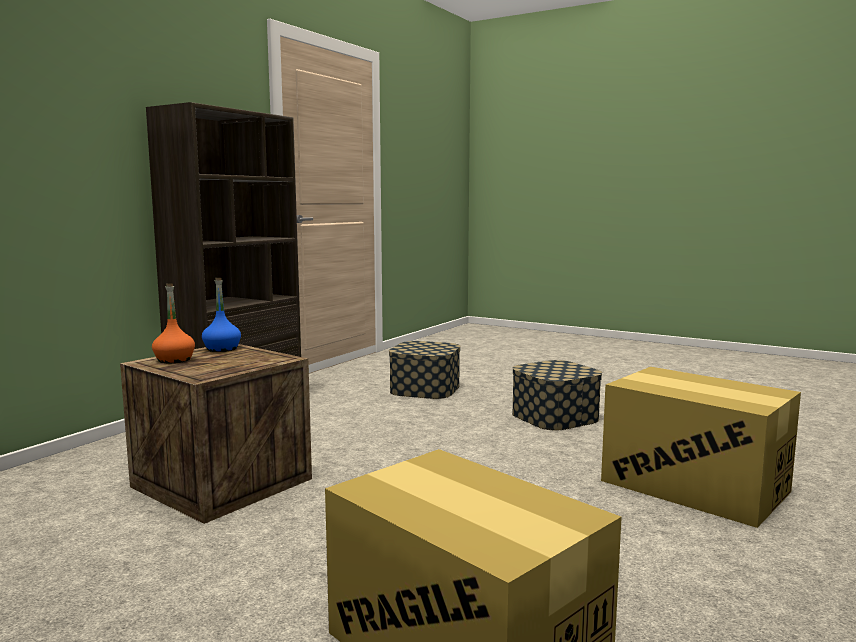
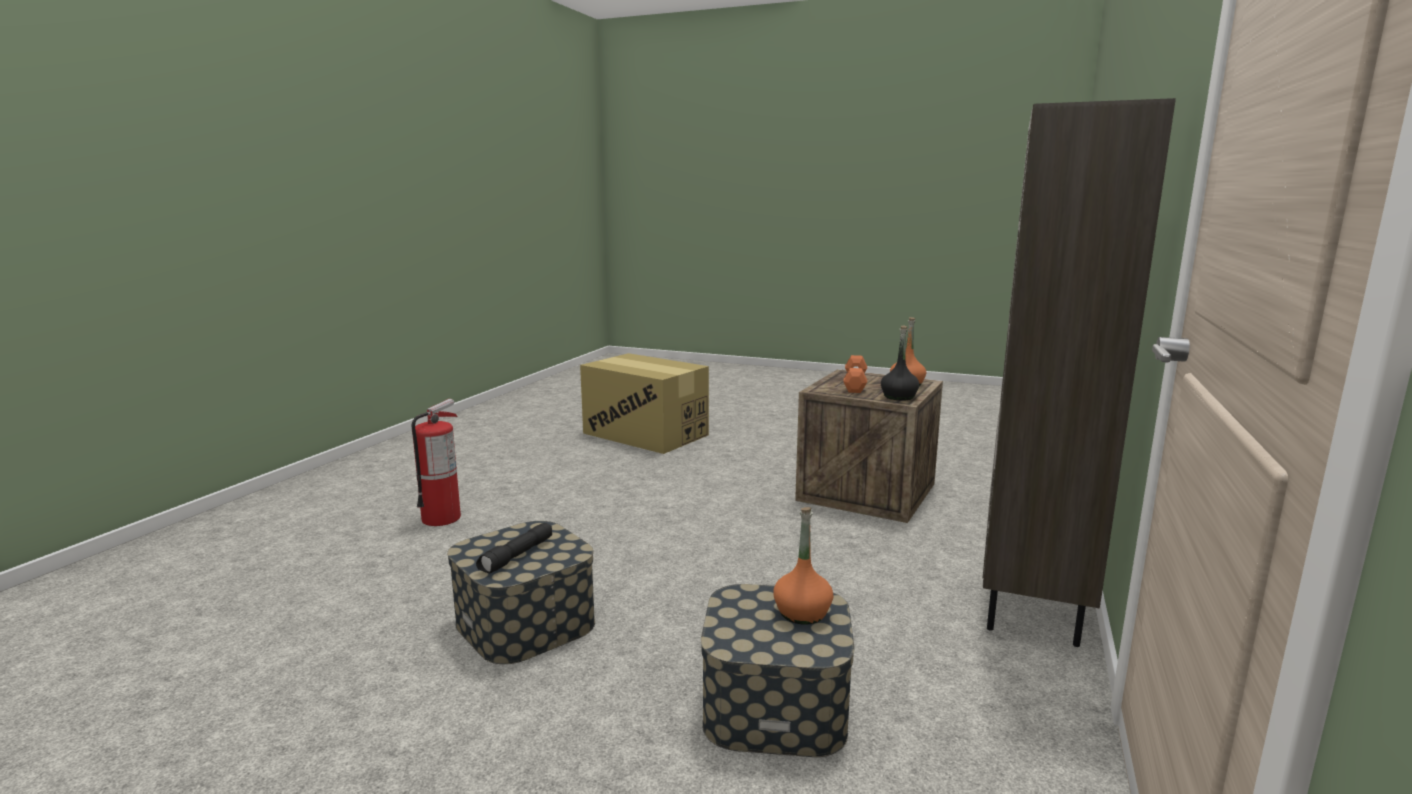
camera: 170 degrees right, 5 degrees up
blue bottle [202,278,241,352] -> black bottle [881,325,919,401]
cardboard box [601,367,801,528] -> fire extinguisher [412,399,461,526]
none -> black flashlight [476,523,552,574]
none -> orange bottle [773,507,833,625]
none -> orange dumbbell [843,355,867,393]

